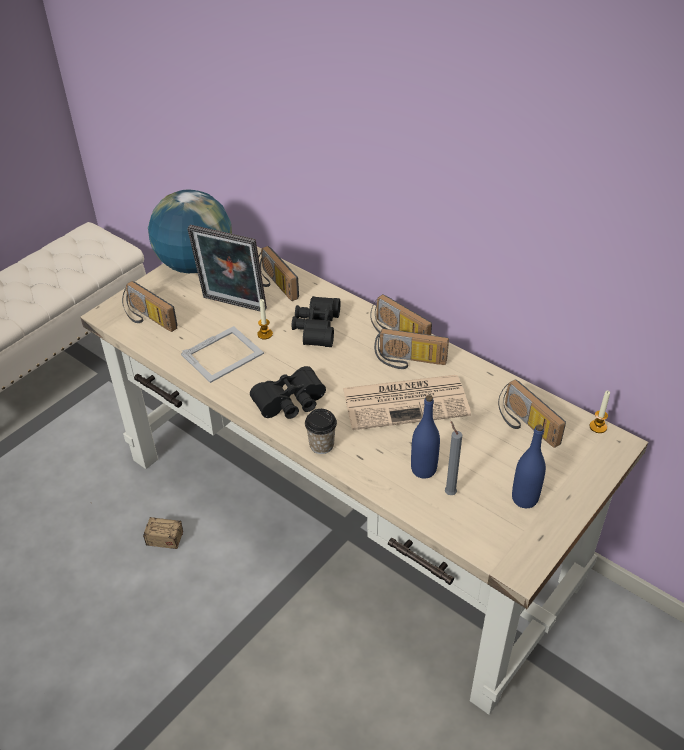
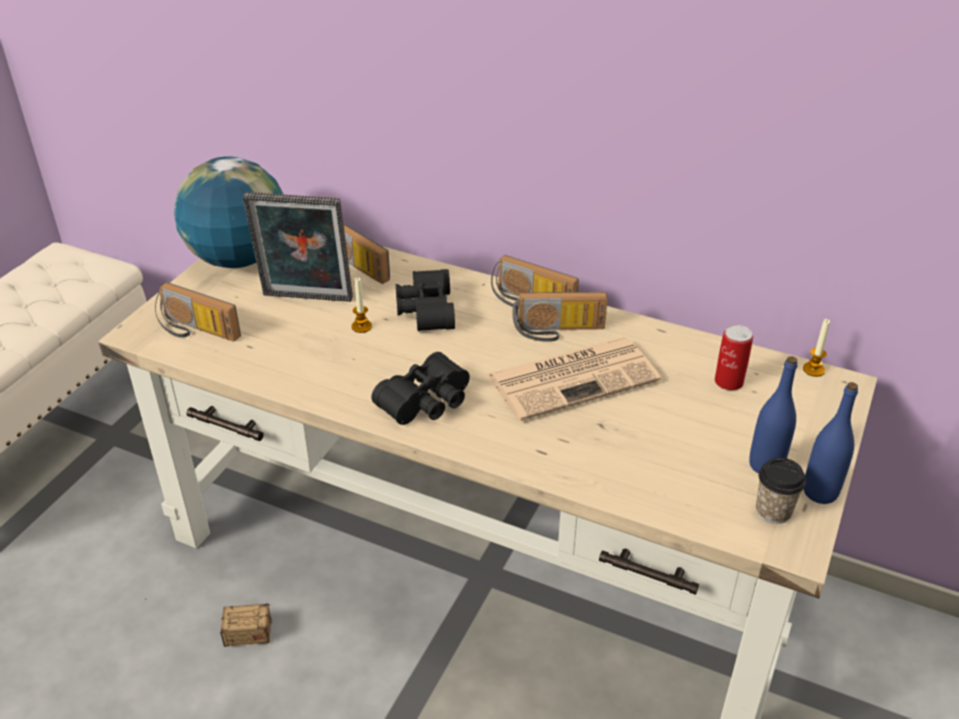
camera: 15 degrees left, 5 degrees down
picture frame [181,326,264,383] -> none
cup [305,409,337,454] -> cup moved to [756,458,806,524]
blue bottle [411,395,440,479] -> blue bottle moved to [804,382,858,504]
grey candle [445,421,462,495] -> none
radio [498,379,566,448] -> can [715,325,753,390]

